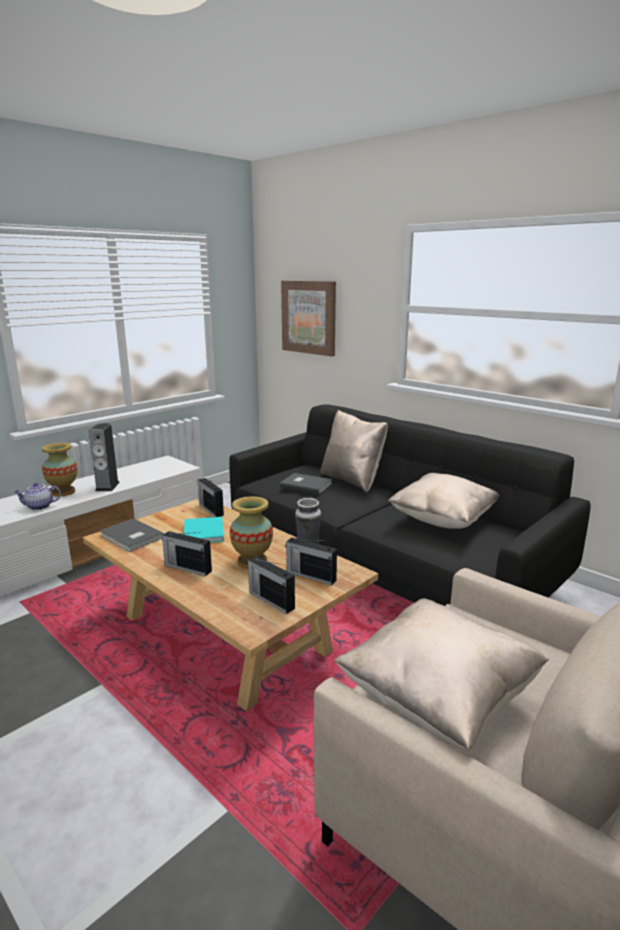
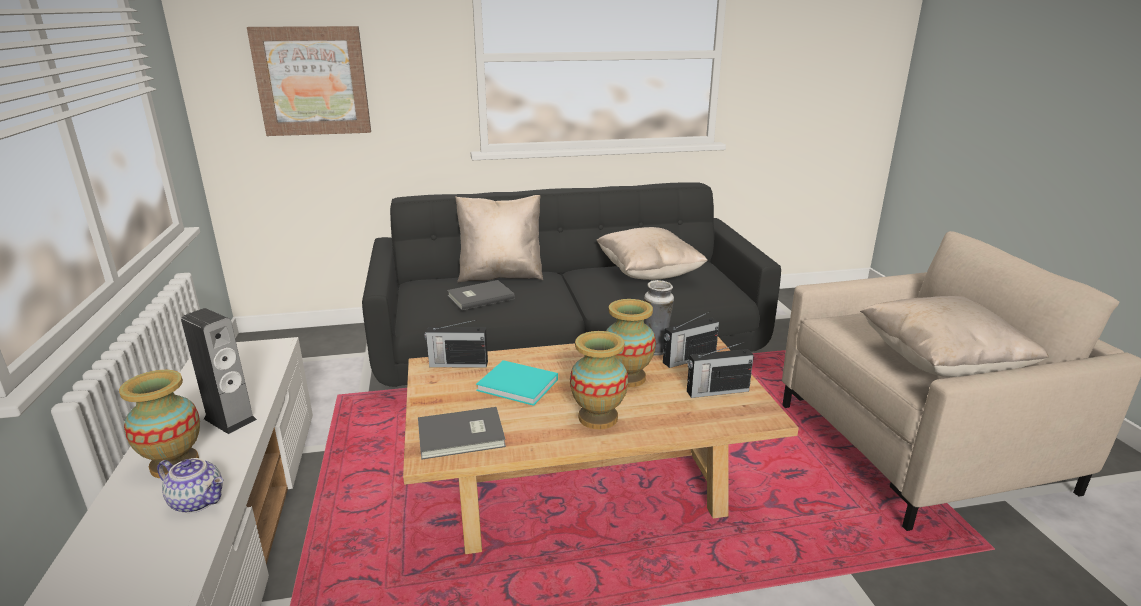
camera: 55 degrees left, 5 degrees up
teapot [13,483,61,510] -> teapot turned 90 degrees counterclockwise [157,458,223,513]
radio [162,531,212,576] -> vase [570,331,628,429]

